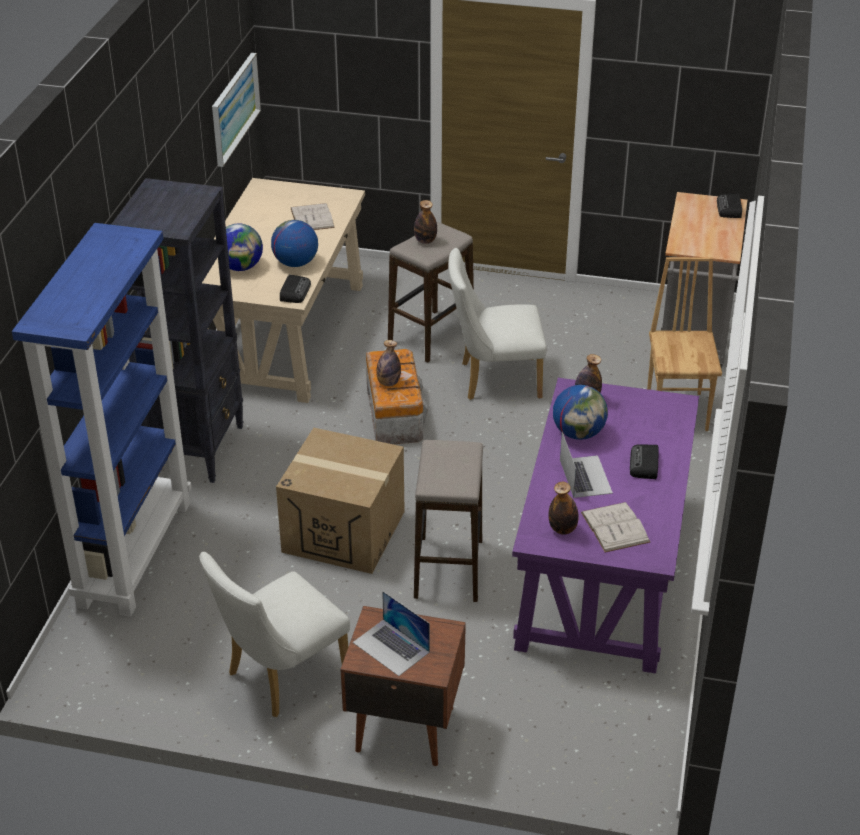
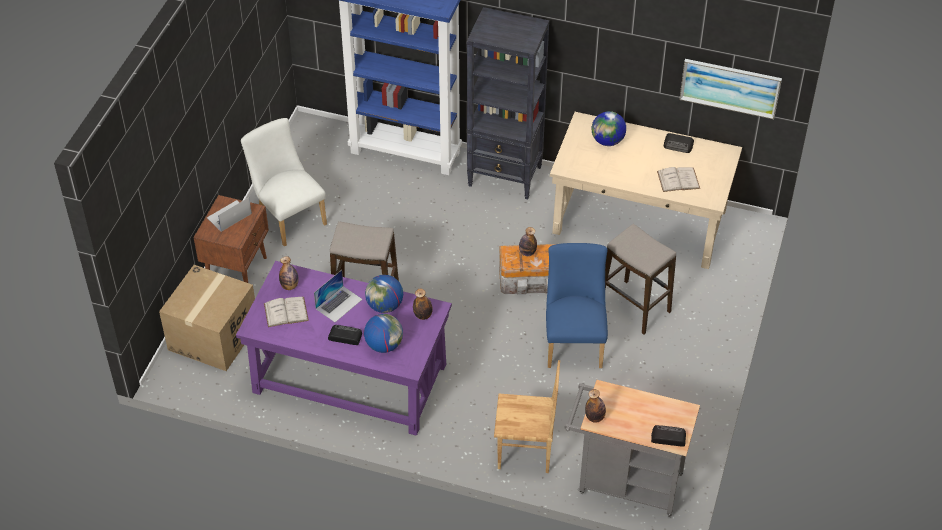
camera: 95 degrees right, 10 degrees up
globe [271,220,318,267] -> globe moved to [364,314,403,353]
cardboard box [276,428,405,574] -> cardboard box moved to [159,265,255,371]
radio [280,274,311,303] -> radio moved to [664,133,694,153]
bottle [414,200,437,244] -> bottle moved to [585,389,606,423]
white chair [448,248,547,400] -> blue chair [546,243,608,368]
laptop [560,432,613,498] -> laptop turned 45 degrees counterclockwise [314,270,363,322]

